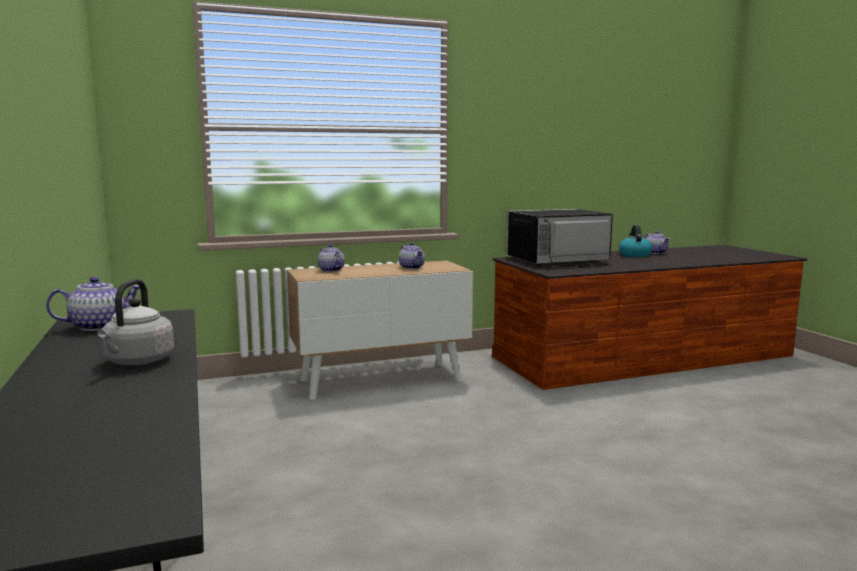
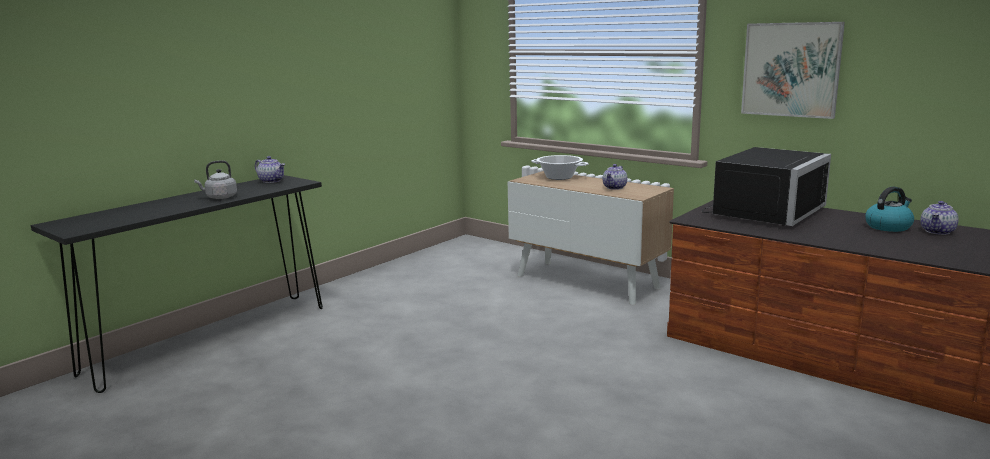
camera: 60 degrees right, 5 degrees up
teapot [318,244,345,272] -> cooking pot [531,155,588,180]
black microwave [505,209,613,269] -> black microwave turned 90 degrees clockwise [702,147,831,226]
none -> picture [741,22,845,119]

